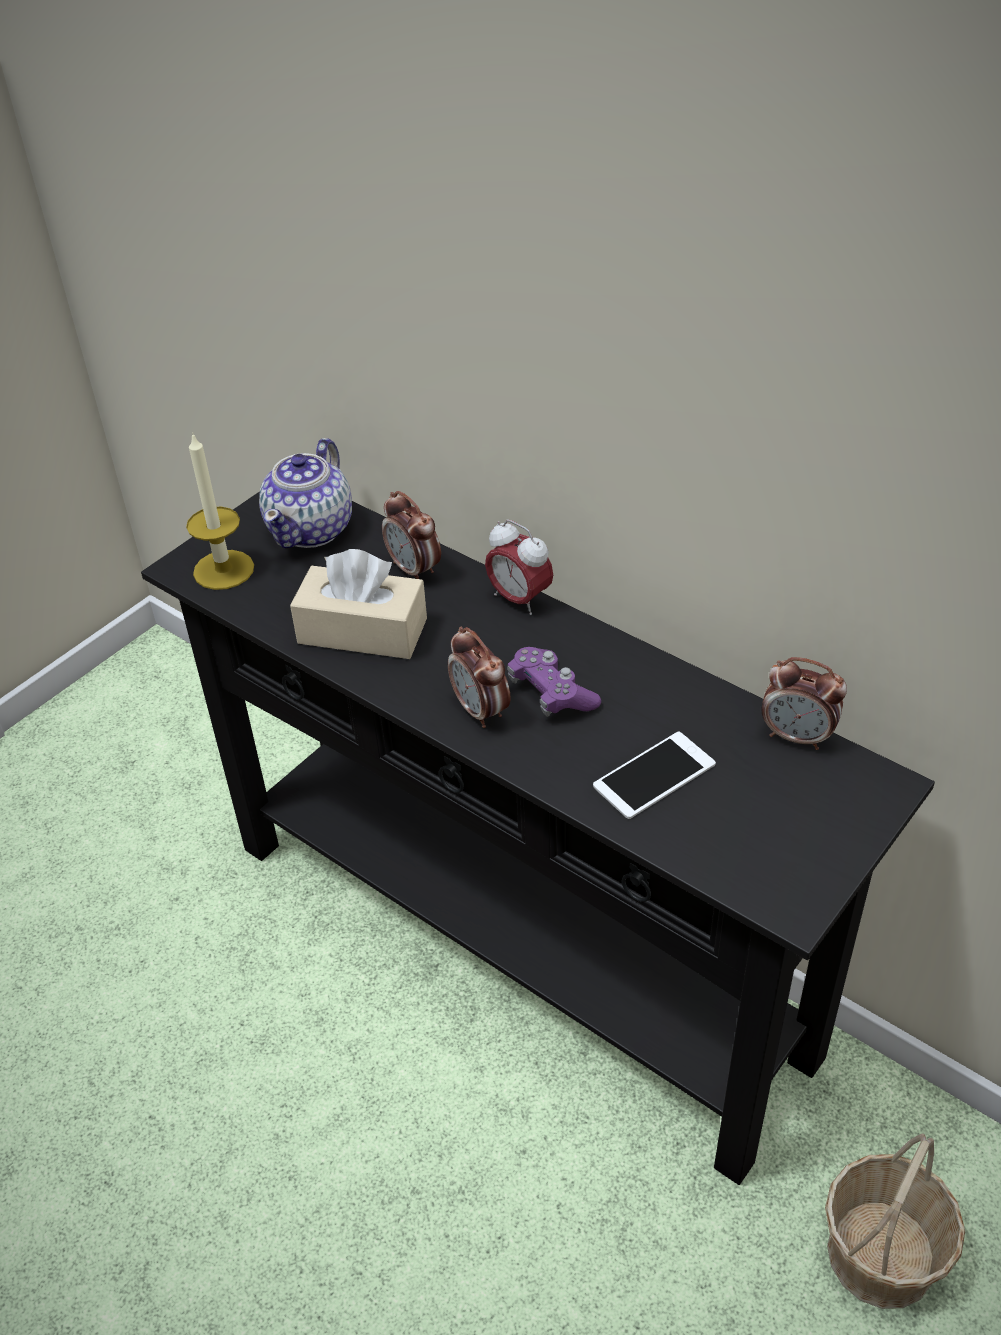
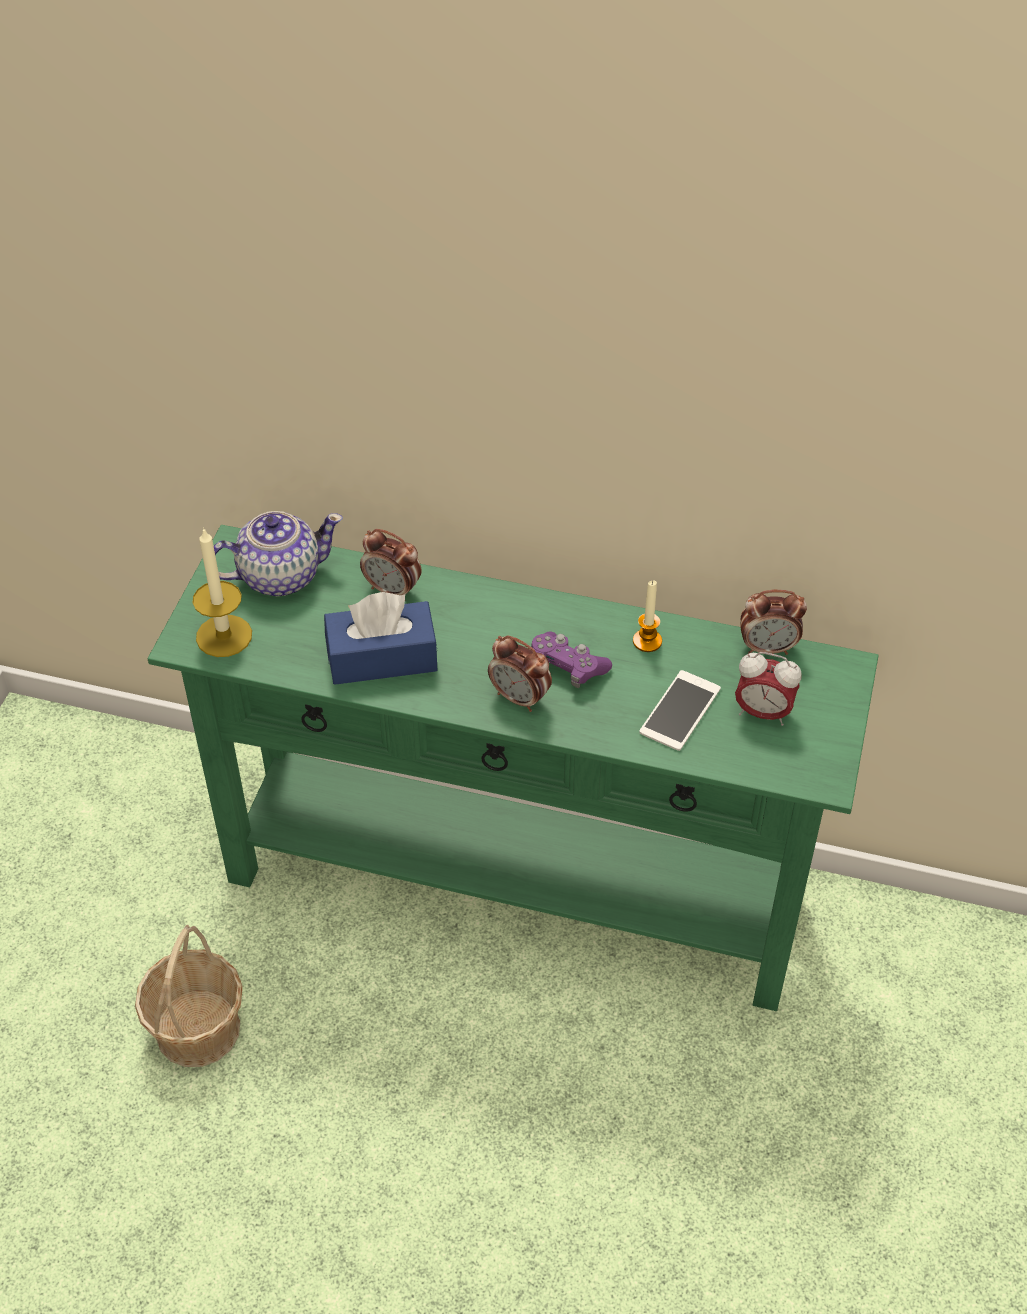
camera: 25 degrees left, 5 degrees up
black console table [141,492,935,1185] -> green console table [147,525,879,1011]
teapot [259,438,352,549] -> teapot turned 105 degrees counterclockwise [214,511,343,596]
beige tissue box [290,549,427,659] -> blue tissue box [324,592,437,685]
alarm clock [485,519,553,615] -> alarm clock moved to [735,652,801,726]
basket [825,1133,965,1309] -> basket moved to [135,925,243,1067]
none -> candle [633,581,662,652]

